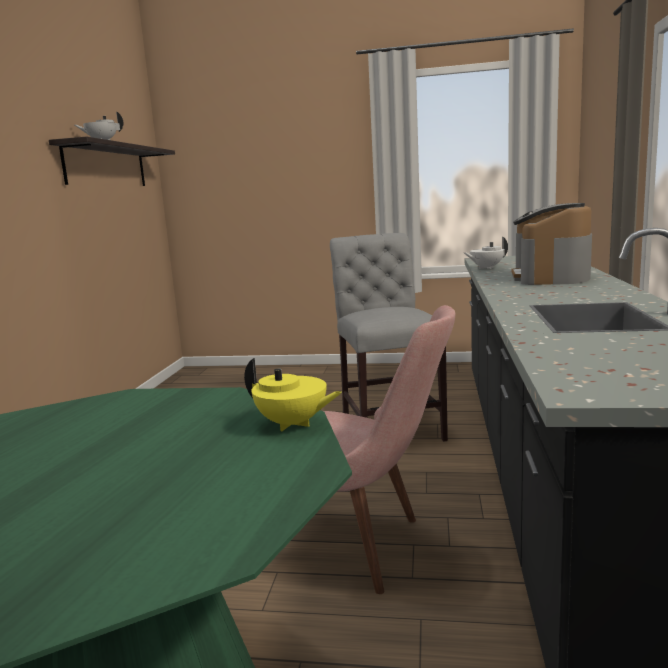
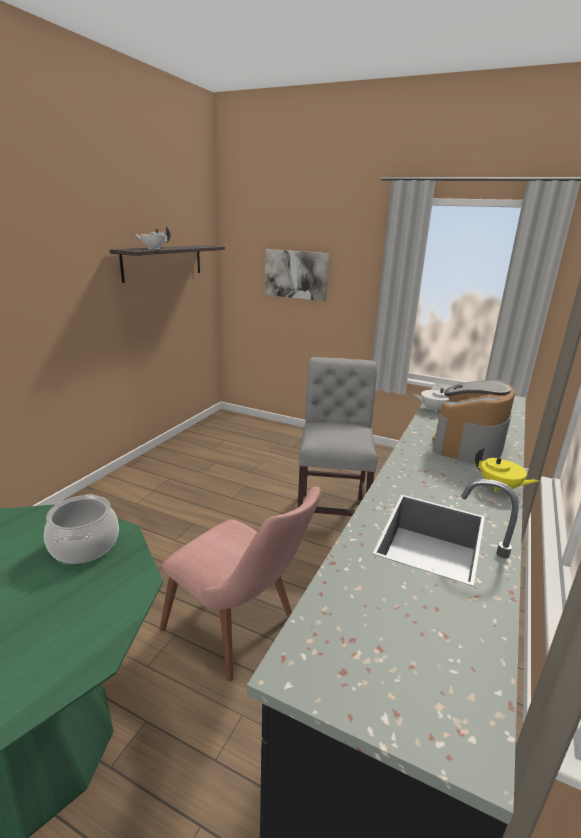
camera: 15 degrees right, 10 degrees up
yellow teapot [244,358,342,431] -> yellow teapot moved to [475,448,539,492]
none -> cooking pot [44,494,119,564]
none -> picture [265,249,329,301]

